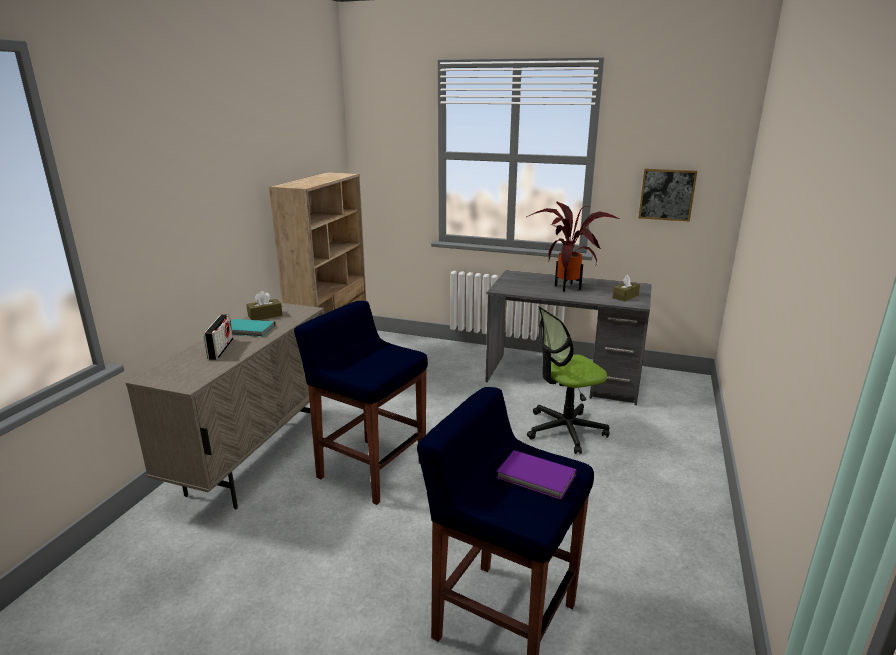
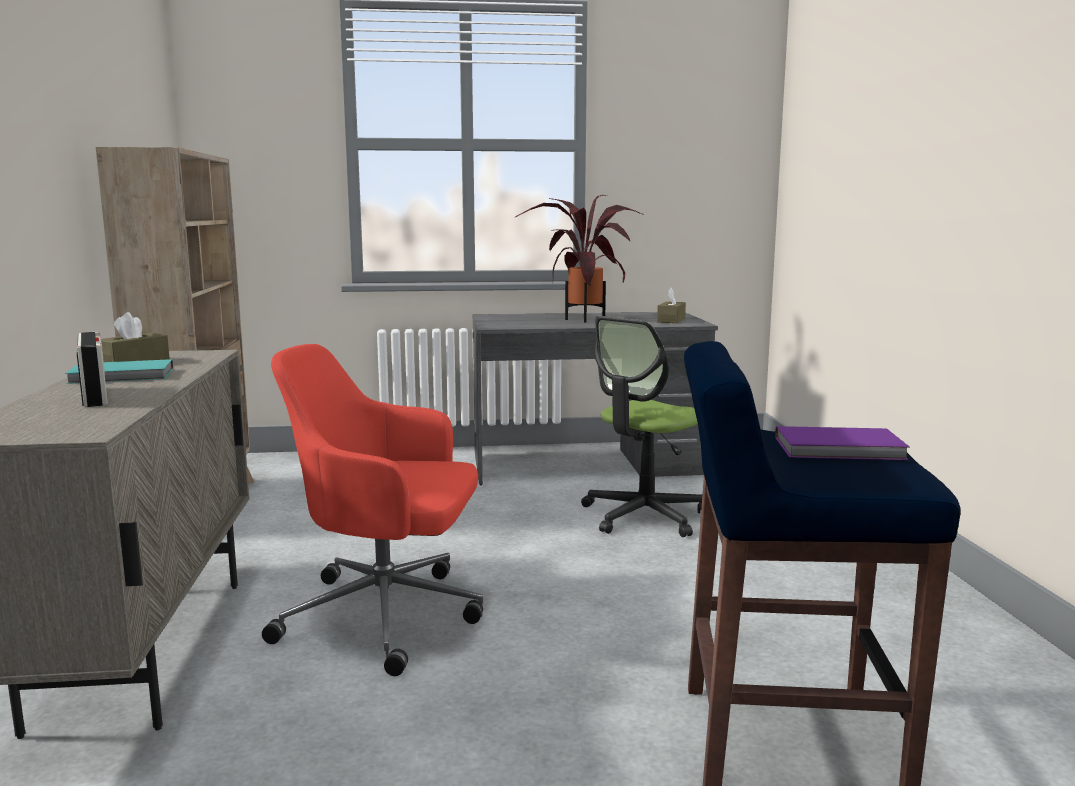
camera: 25 degrees left, 10 degrees down
blue stool [294,301,428,505] -> red office chair [262,344,483,676]
picture [639,169,697,222] -> none

